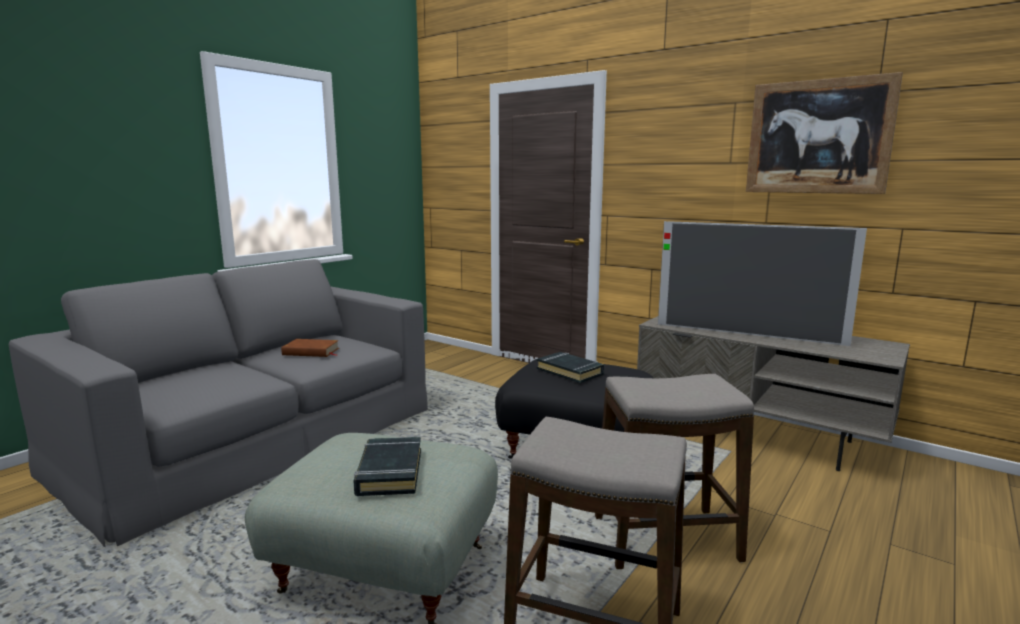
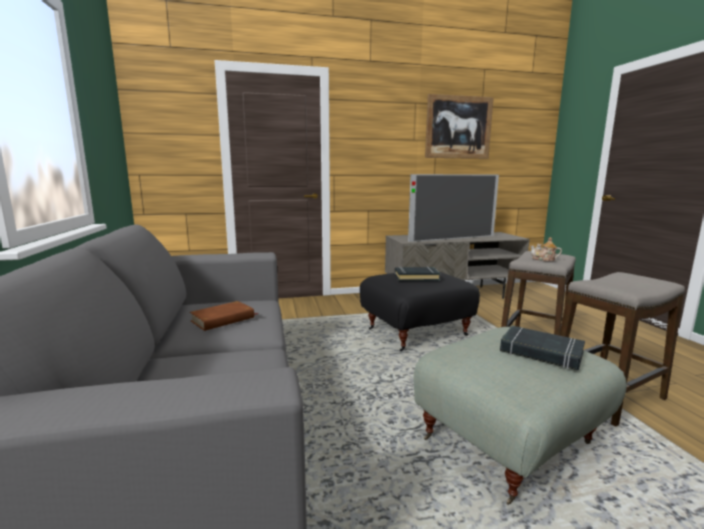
camera: 50 degrees left, 0 degrees up
none -> teapot [530,237,562,261]

